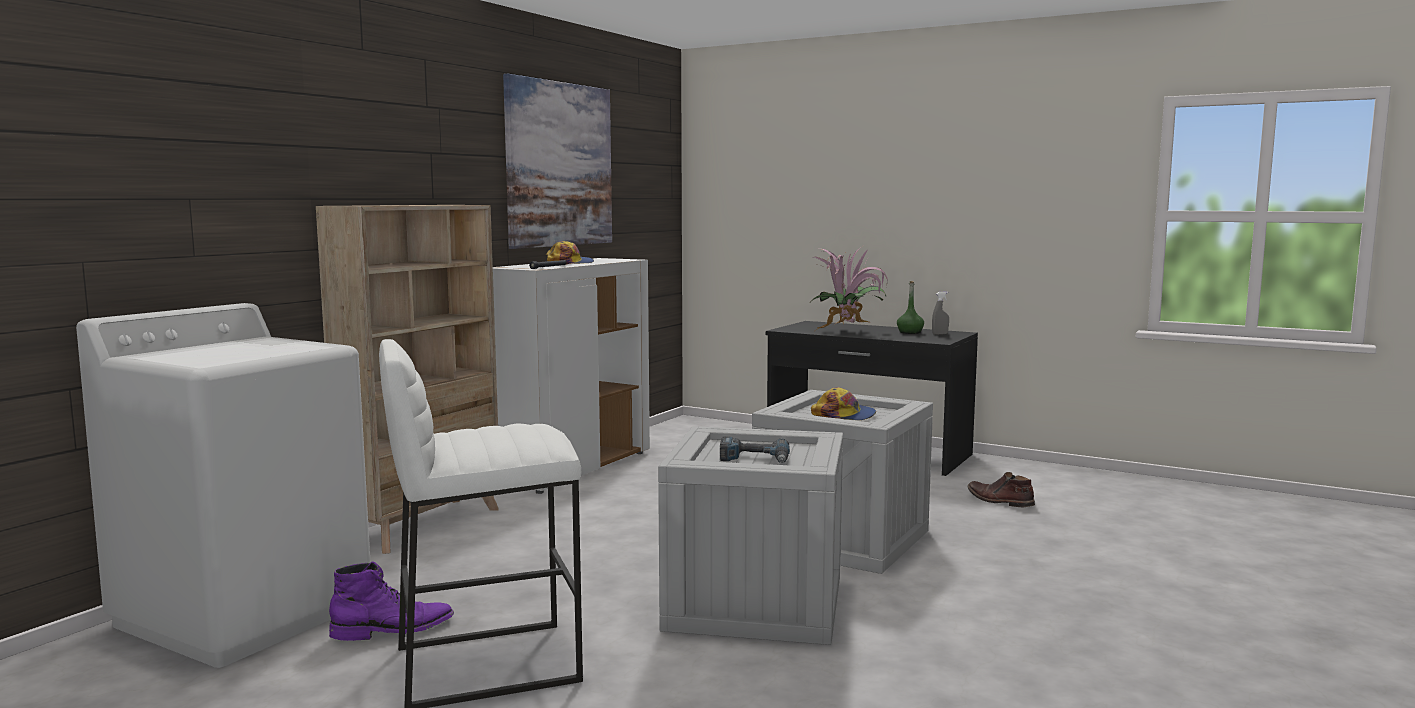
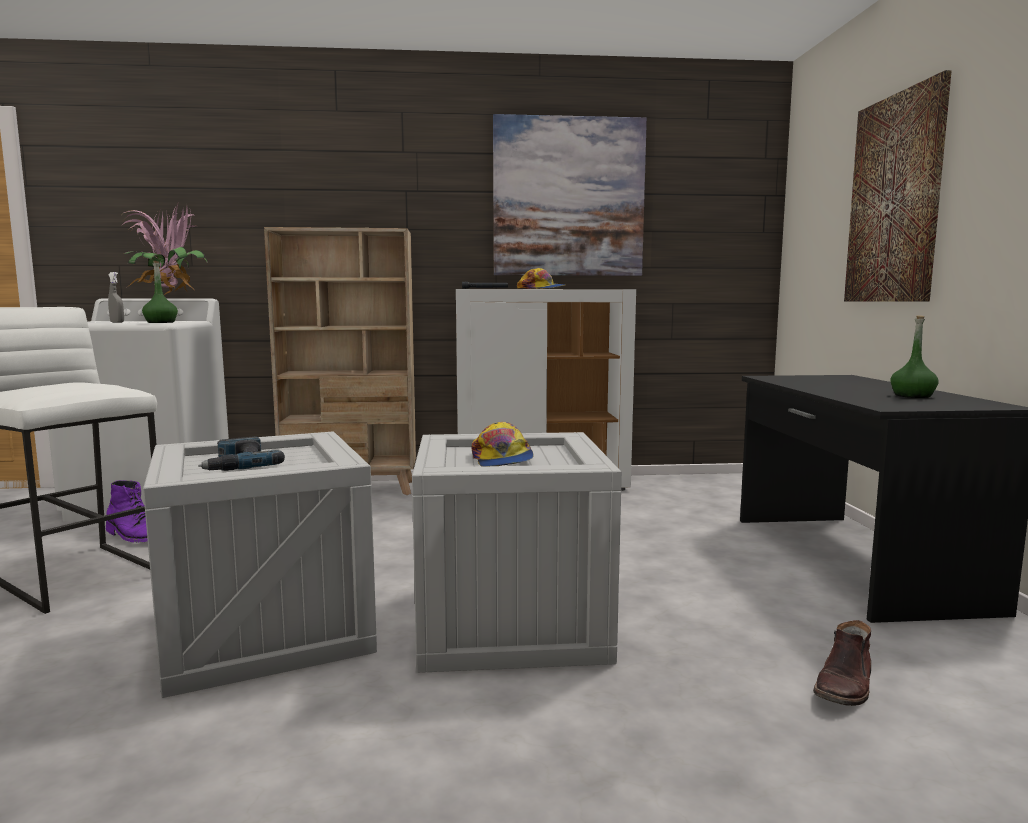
camera: 55 degrees right, 0 degrees up
potted plant [811,247,887,330] -> potted plant moved to [122,202,208,295]
grey spray bottle [932,291,949,335] -> grey spray bottle moved to [108,272,124,323]
brown boot [968,472,1035,507] -> brown boot turned 150 degrees counterclockwise [813,620,871,706]
none -> green bottle [142,261,178,323]
none -> picture [844,70,951,302]

